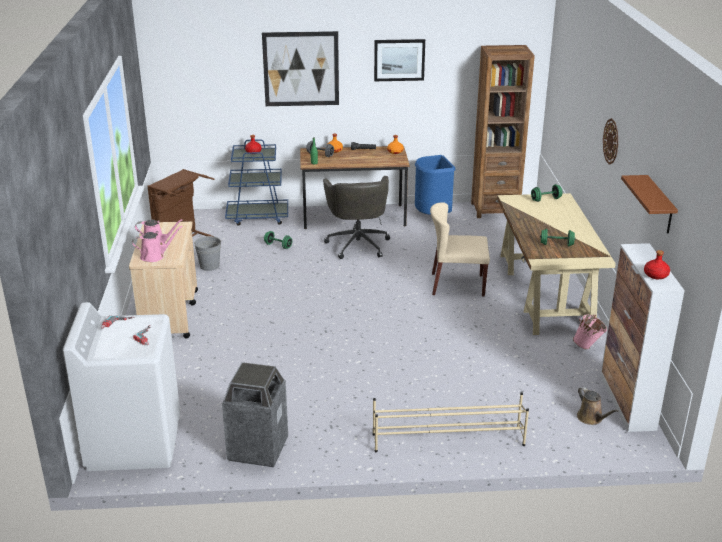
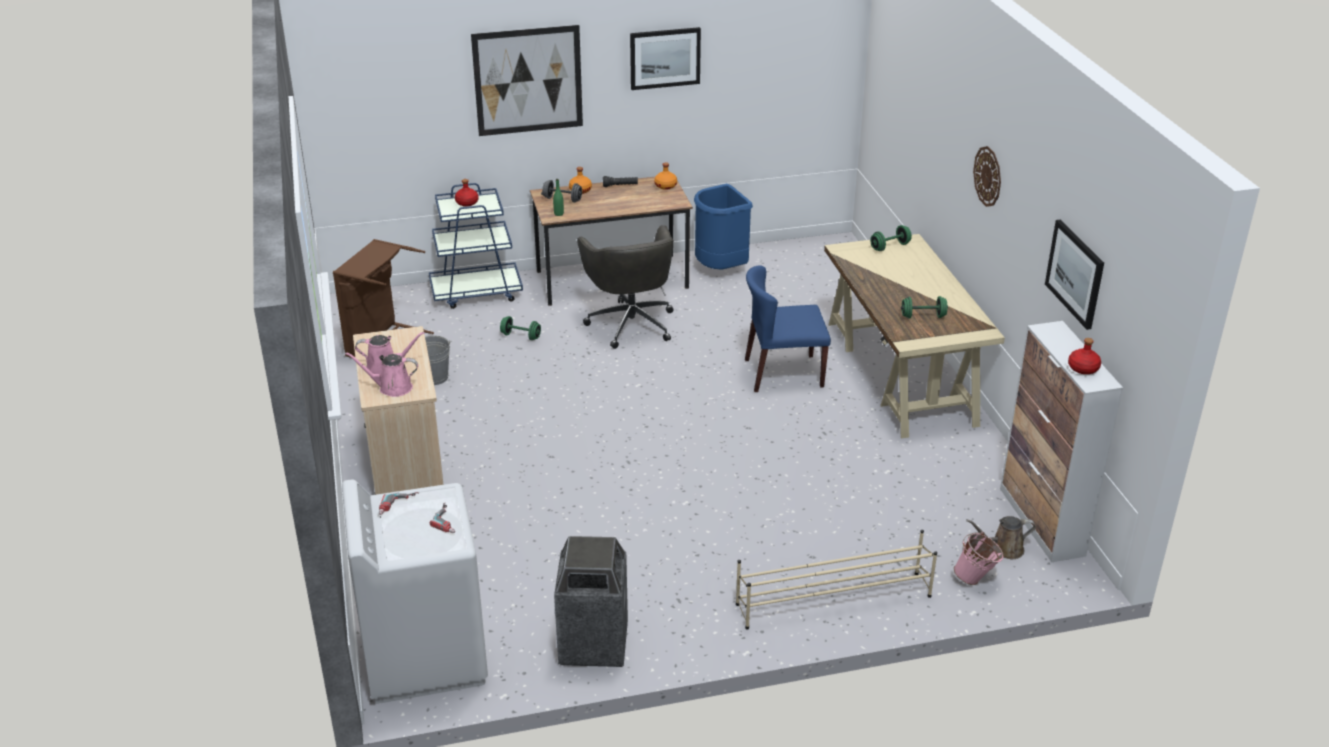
camera: 10 degrees left, 5 degrees up
pink watering can [132,226,183,262] -> pink watering can turned 150 degrees counterclockwise [345,352,418,397]
beige chair [430,202,490,296] -> blue chair [745,265,831,392]
brown bookcase [471,45,535,218] -> none
pink bucket [573,314,607,349] -> pink bucket moved to [954,532,1003,585]
brown watering can [577,387,618,425] -> brown watering can turned 120 degrees clockwise [966,516,1036,559]
brown shelf [621,175,678,234] -> picture [1045,220,1104,330]

